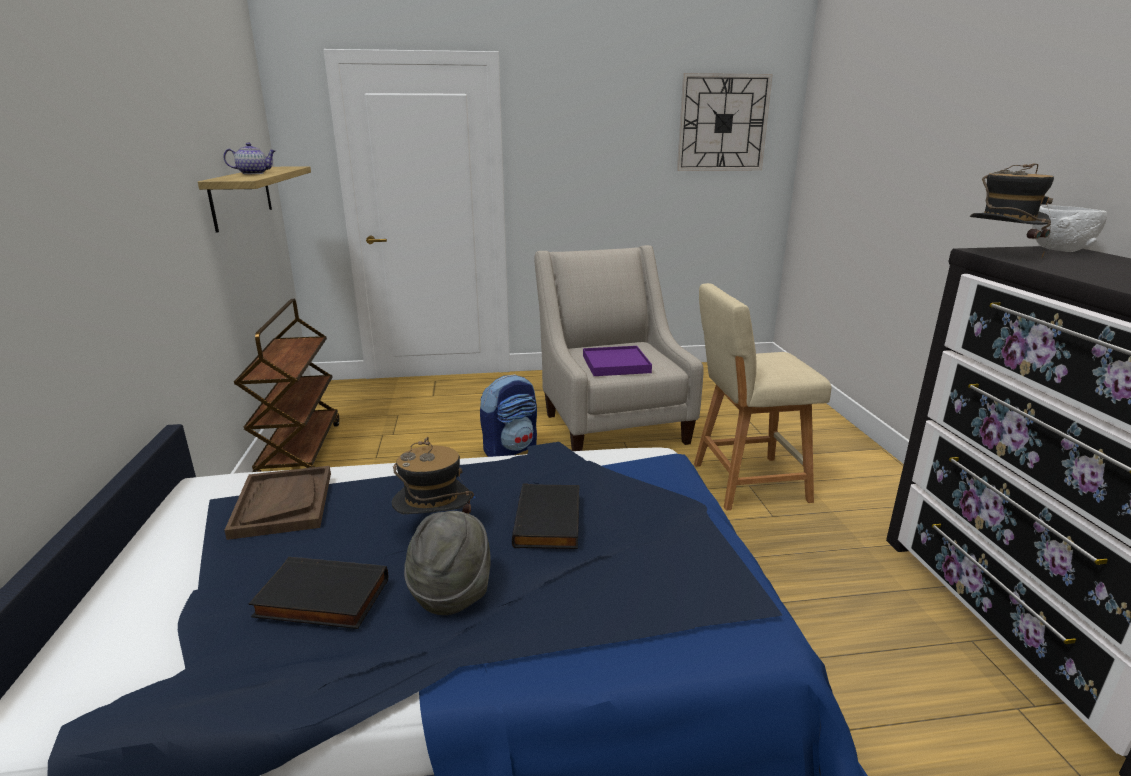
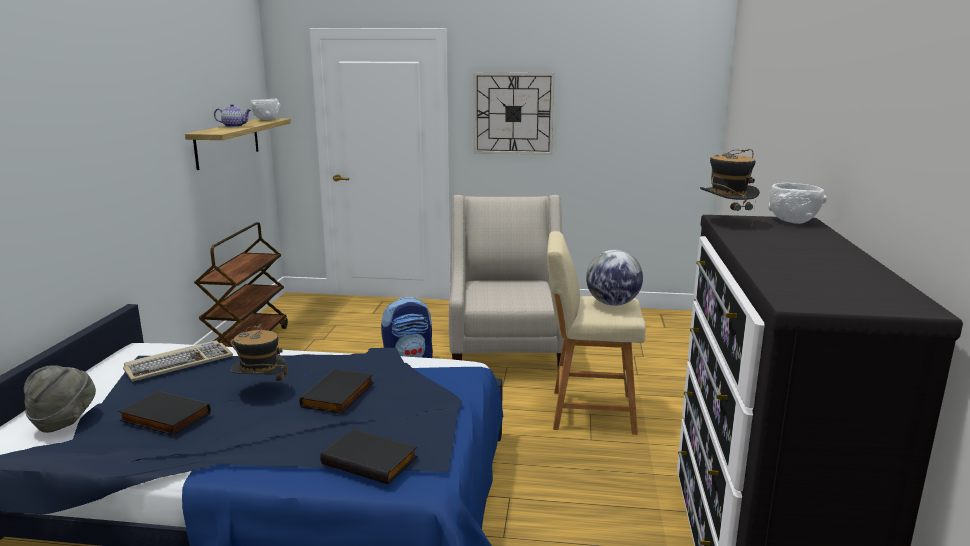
camera: 15 degrees right, 5 degrees down
brown tray [224,466,331,540] -> keyboard [123,340,233,382]
grey hat [404,511,491,615] -> grey hat moved to [24,365,96,433]
purple tray [583,346,652,376] -> none
wall clock [677,73,773,171] -> wall clock moved to [474,72,555,155]
none -> white bowl [251,99,281,120]
none -> black book [320,429,417,485]
none -> globe [586,250,643,306]

